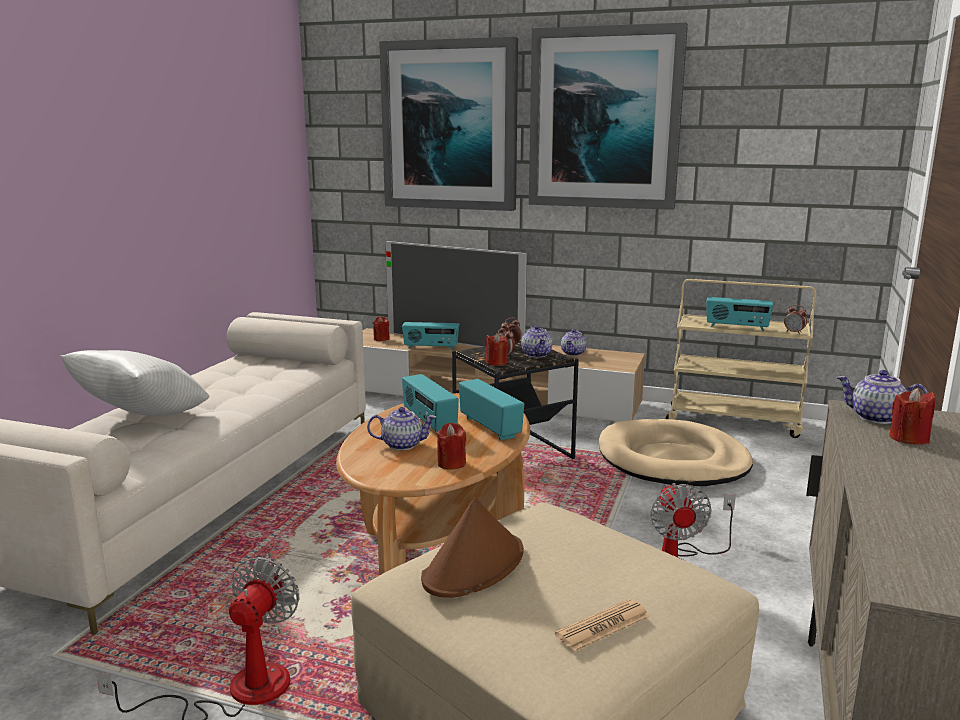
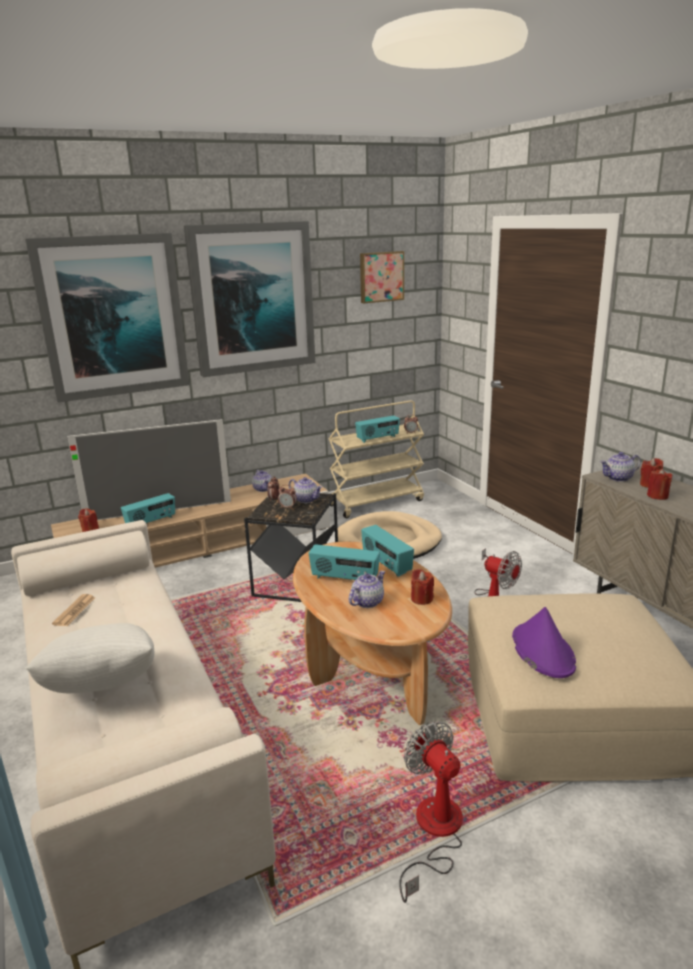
camera: 45 degrees left, 5 degrees up
brown hat [421,497,524,598] -> purple hat [512,607,576,678]
radio [459,379,524,440] -> radio turned 135 degrees counterclockwise [361,525,414,577]
red candle [486,333,509,366] -> red candle moved to [647,469,673,500]
newspaper [555,599,650,651] -> newspaper moved to [52,594,95,626]
none -> picture [360,251,404,303]

